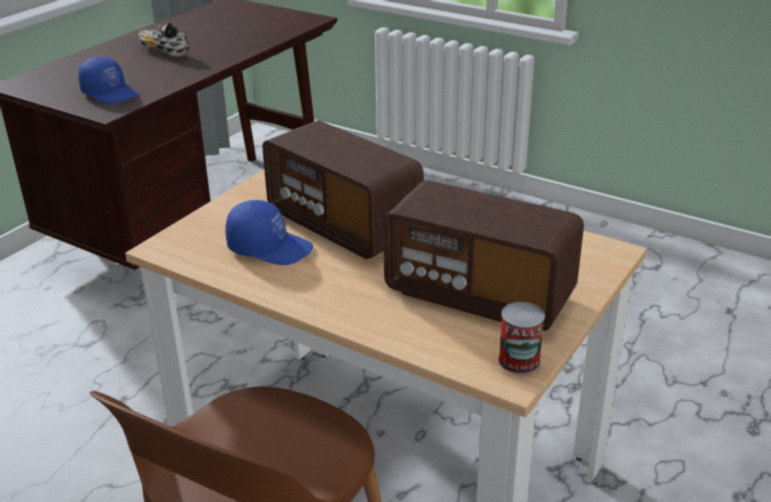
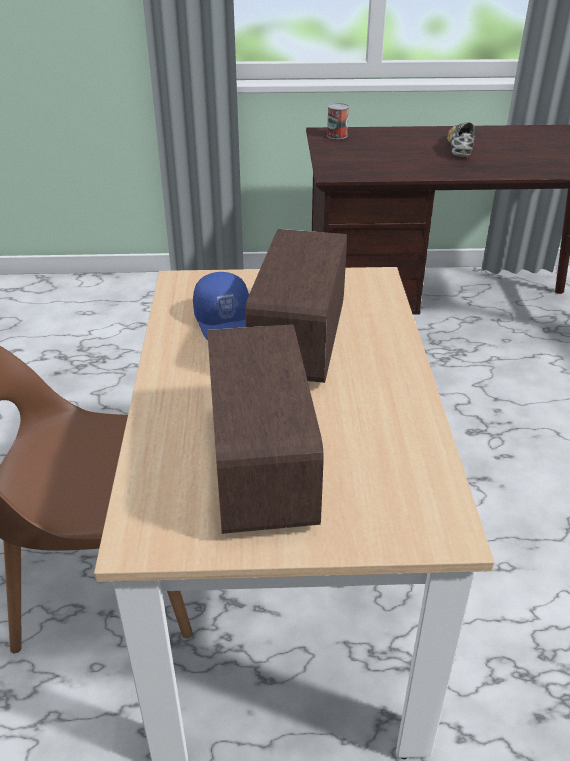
camera: 55 degrees right, 5 degrees up
blue cap [78,56,139,104] -> none
can [498,302,545,374] -> can moved to [327,103,349,139]

